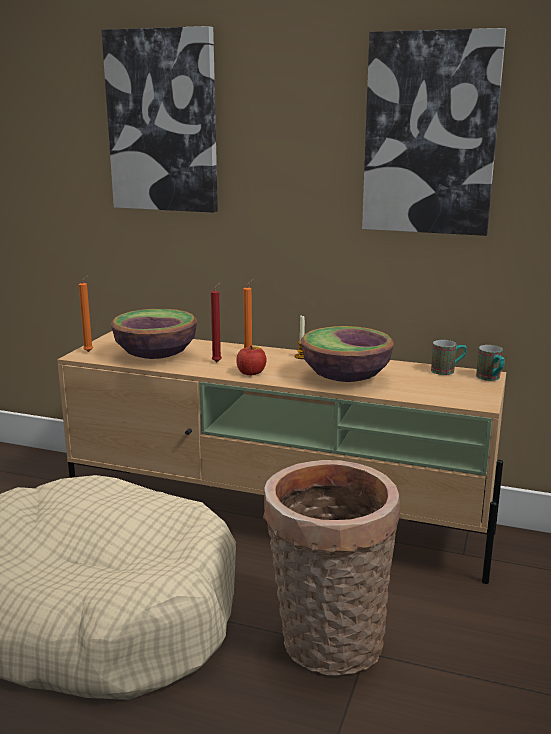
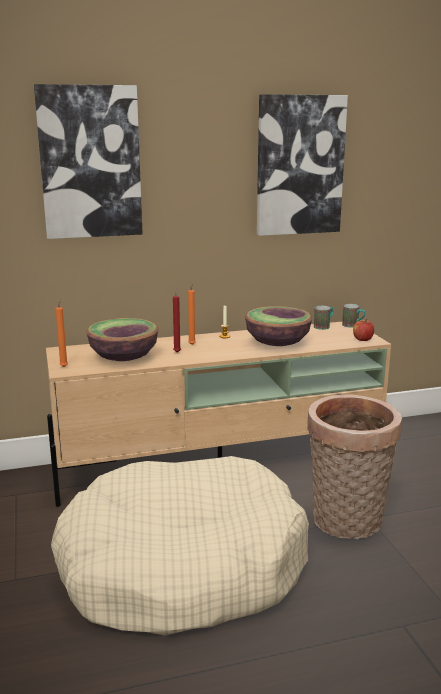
camera: 35 degrees left, 0 degrees up
apple [236,346,267,375] -> apple moved to [353,319,374,341]

